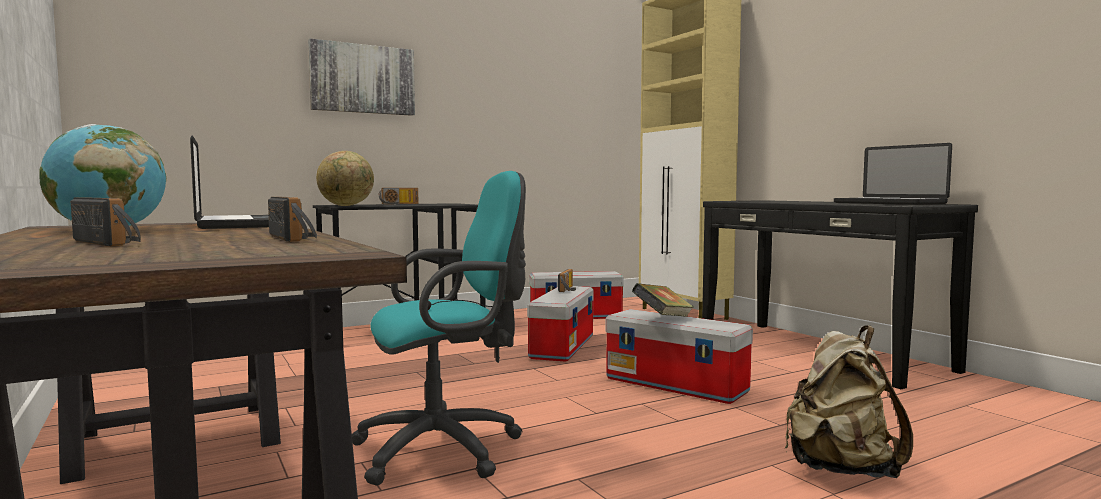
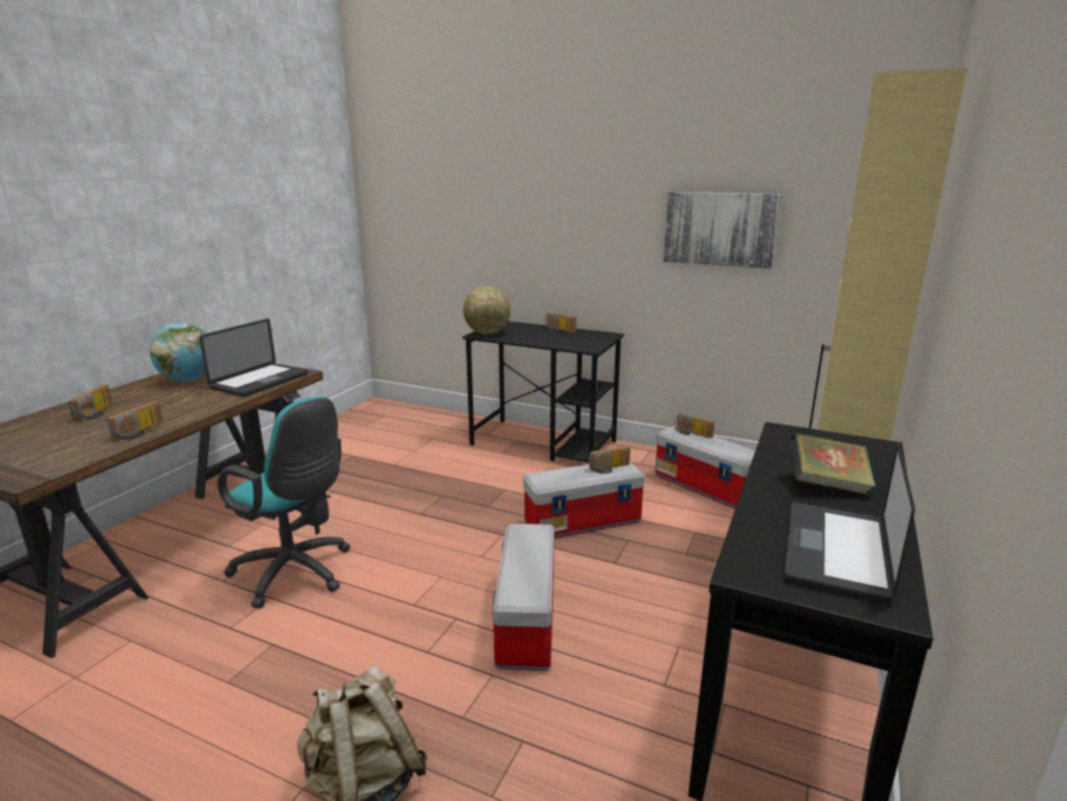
camera: 55 degrees right, 15 degrees up
picture [308,38,415,116] -> picture moved to [664,192,782,269]
book [632,283,694,317] -> book moved to [790,433,875,495]
none -> radio [674,412,715,438]

